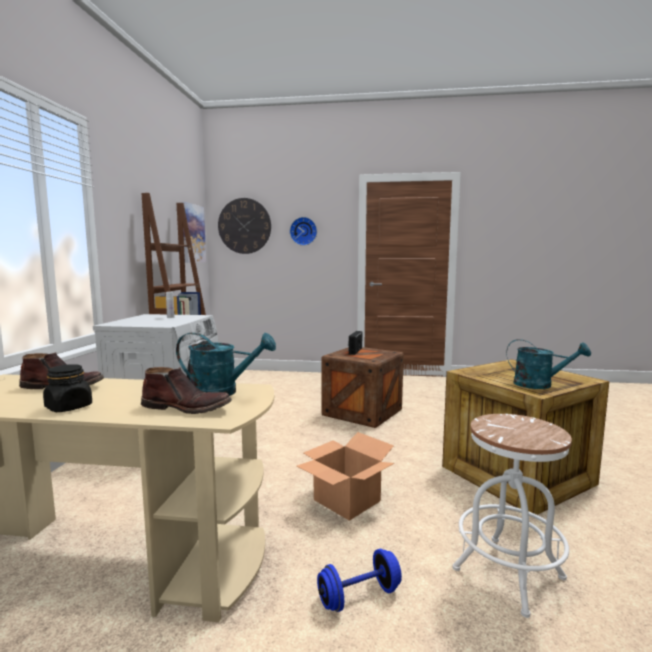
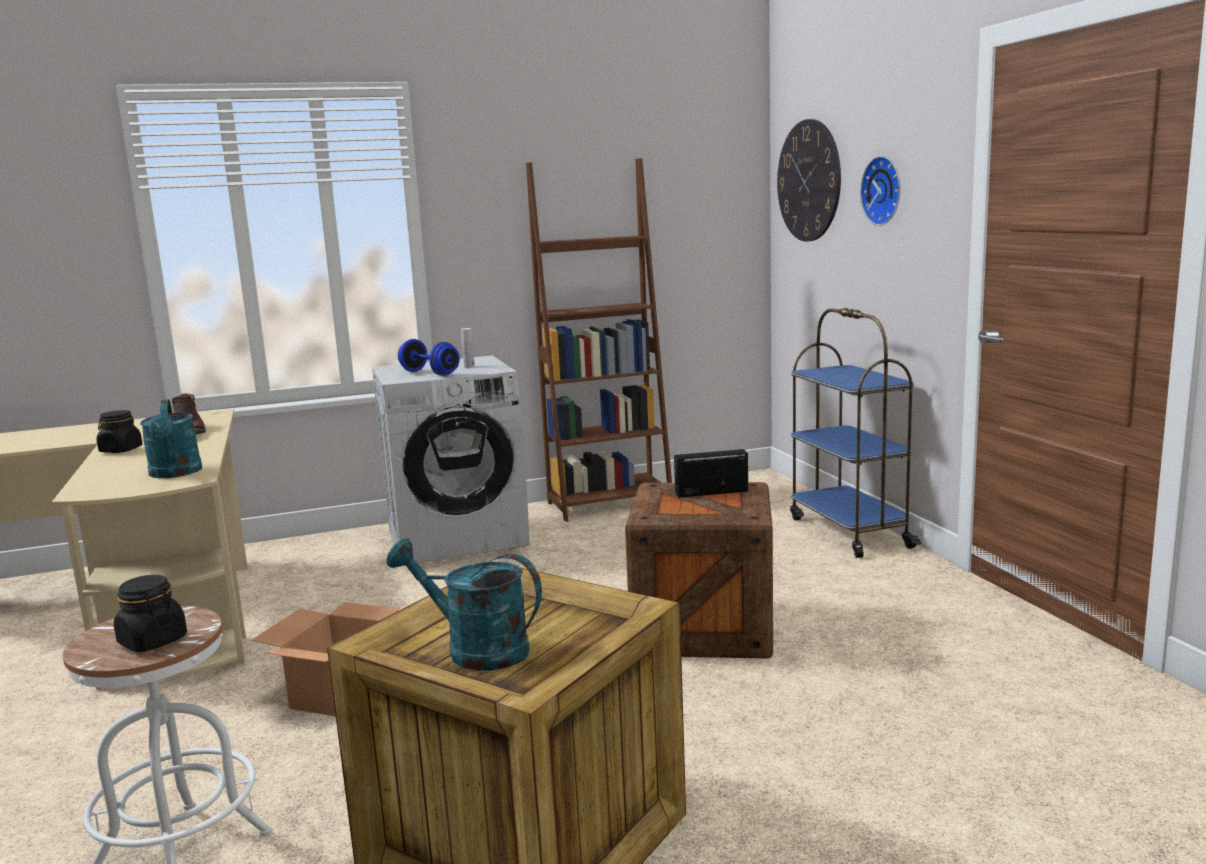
camera: 65 degrees right, 5 degrees up
brown boot [141,367,232,414] -> none
picture [182,202,206,263] -> none
blue dumbbell [317,549,402,612] -> blue dumbbell moved to [398,339,460,376]
turquoise watering can [506,339,591,389] -> turquoise watering can turned 120 degrees clockwise [386,539,542,671]
none -> black jar [114,575,187,652]
none -> blue cart [790,308,922,558]

